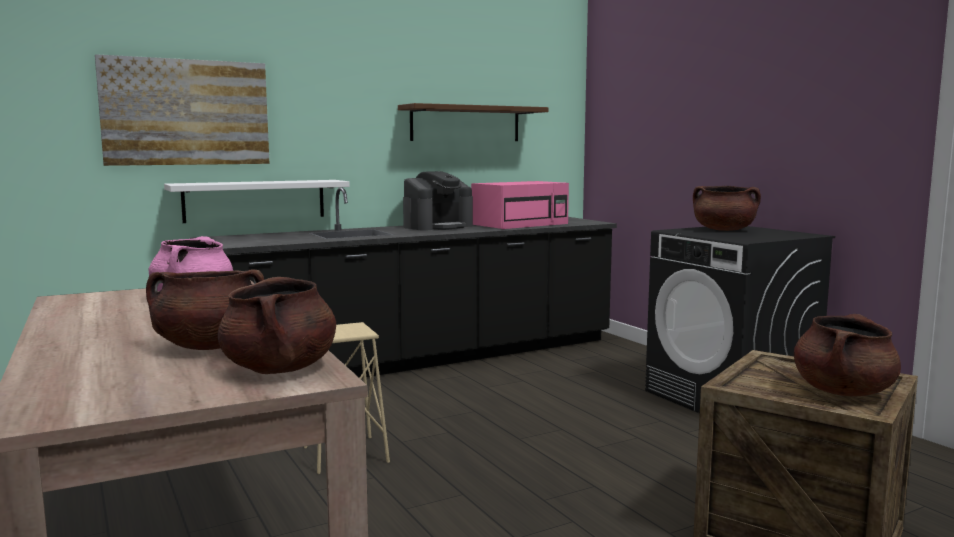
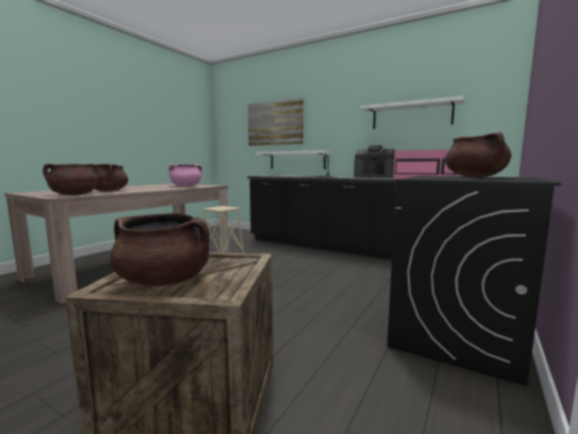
camera: 60 degrees right, 0 degrees up
brown shelf [398,103,548,141] -> white shelf [360,96,464,129]

